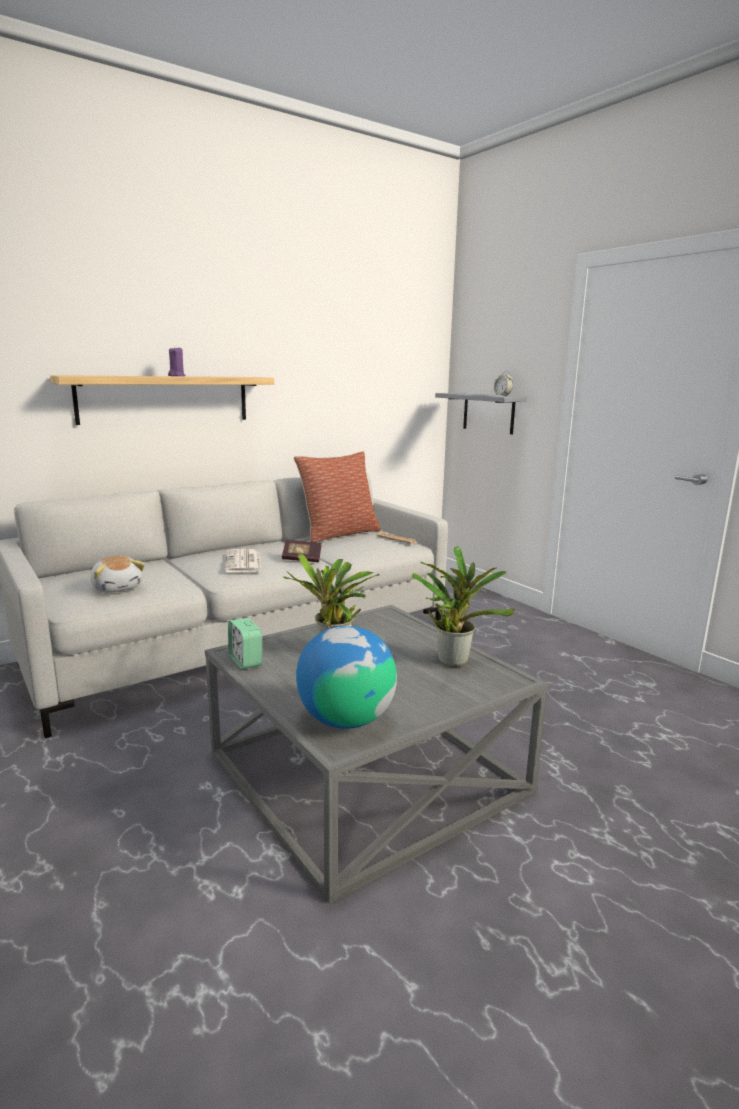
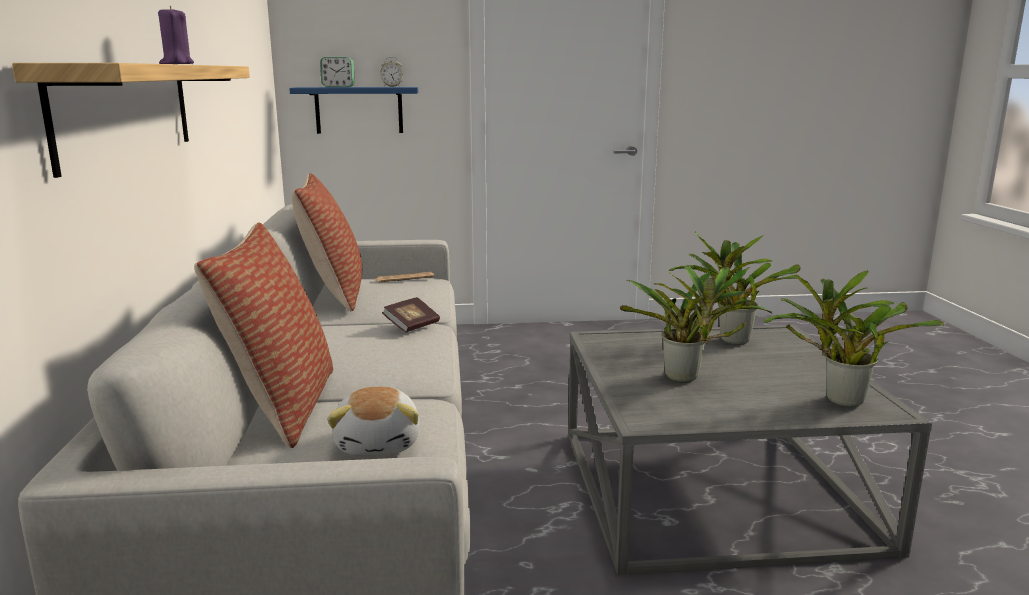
camera: 60 degrees left, 0 degrees up
plush toy [90,556,145,593] -> plush toy turned 90 degrees clockwise [327,387,420,456]
newspaper [225,549,261,573] -> none
alarm clock [228,618,262,669] -> alarm clock moved to [320,57,355,87]
globe [296,626,397,729] -> potted plant [763,270,944,407]
grey shelf [435,393,527,434] -> blue shelf [289,87,418,134]
none -> pillow [194,222,333,448]

